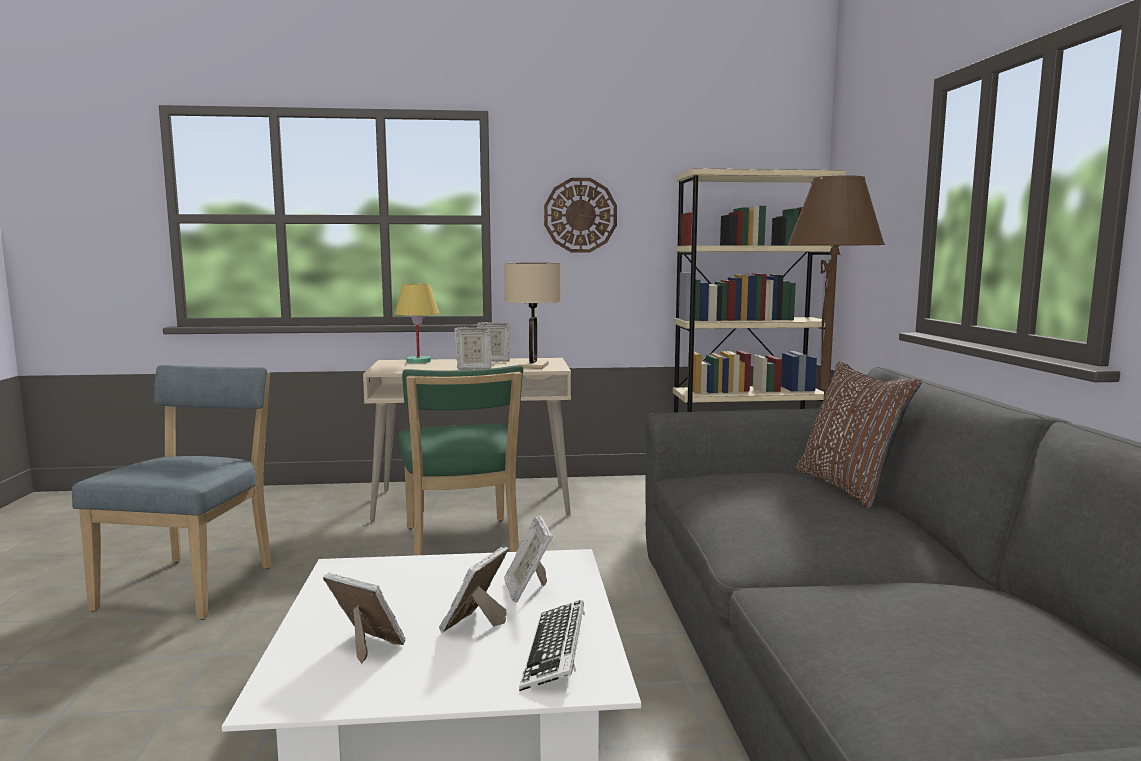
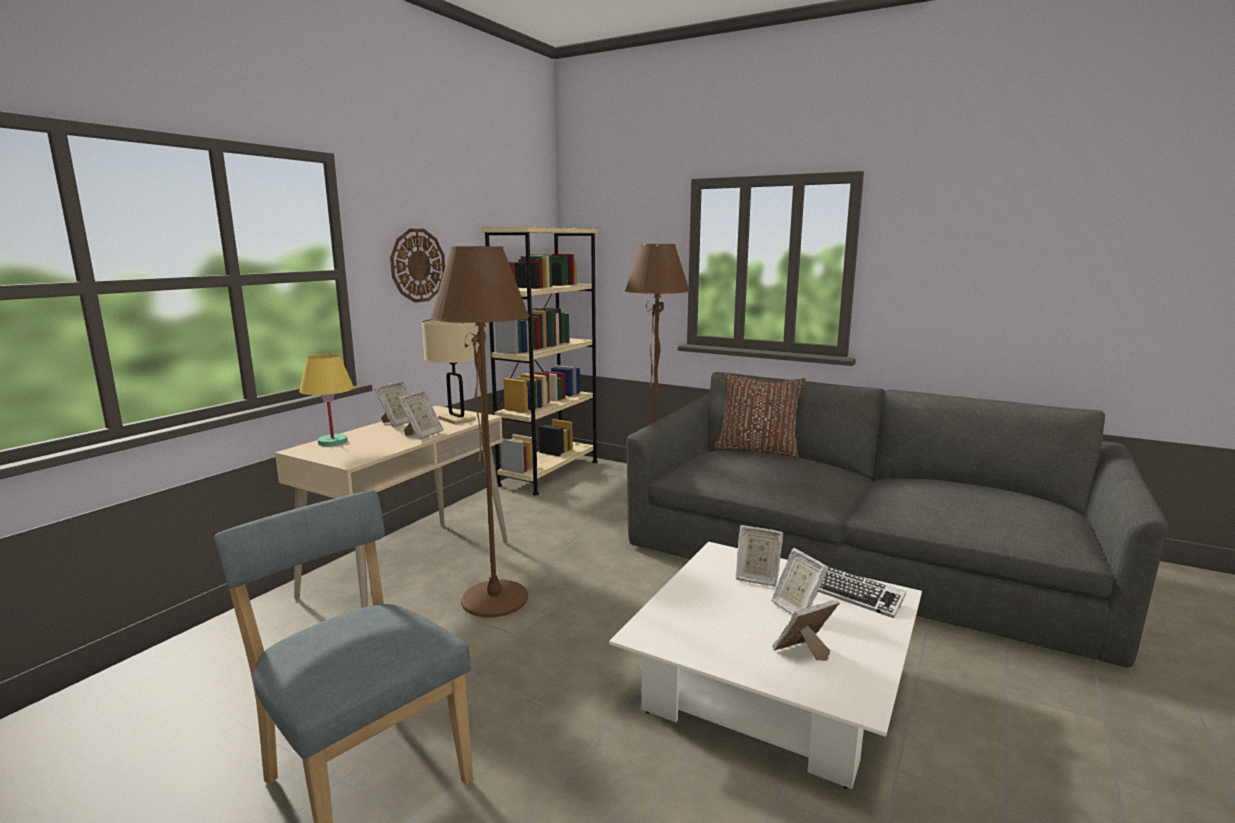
camera: 55 degrees left, 5 degrees up
green chair [399,365,523,556] -> brown floor lamp [430,246,529,617]

